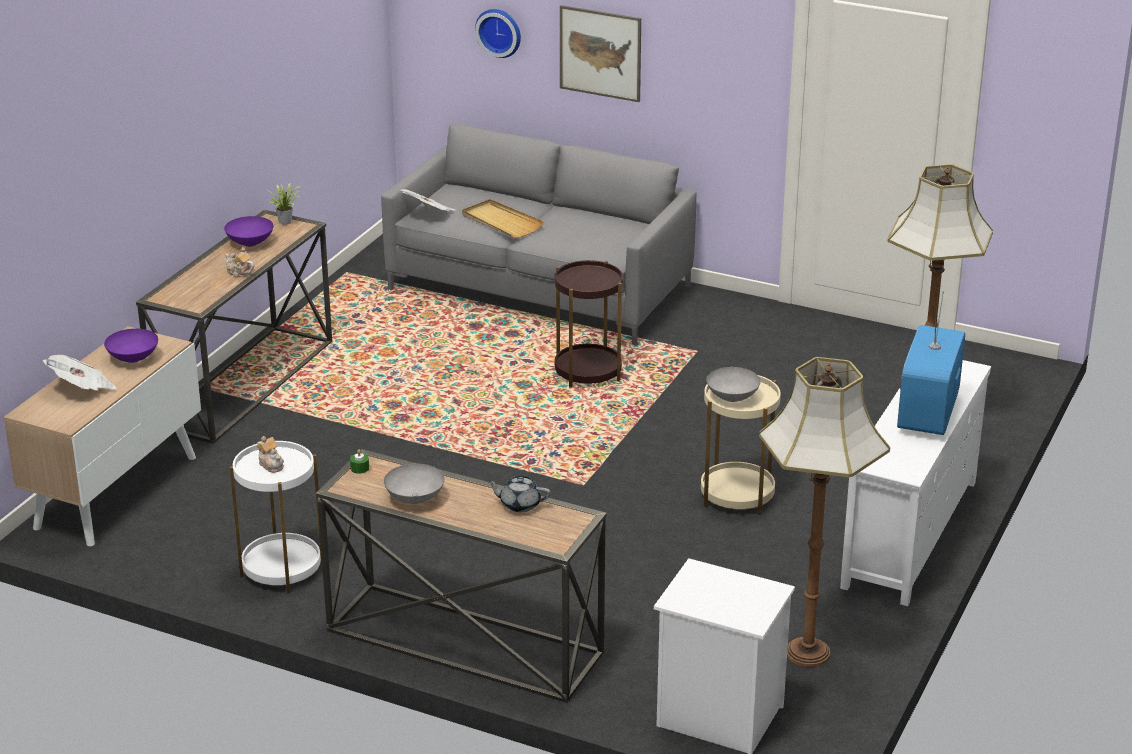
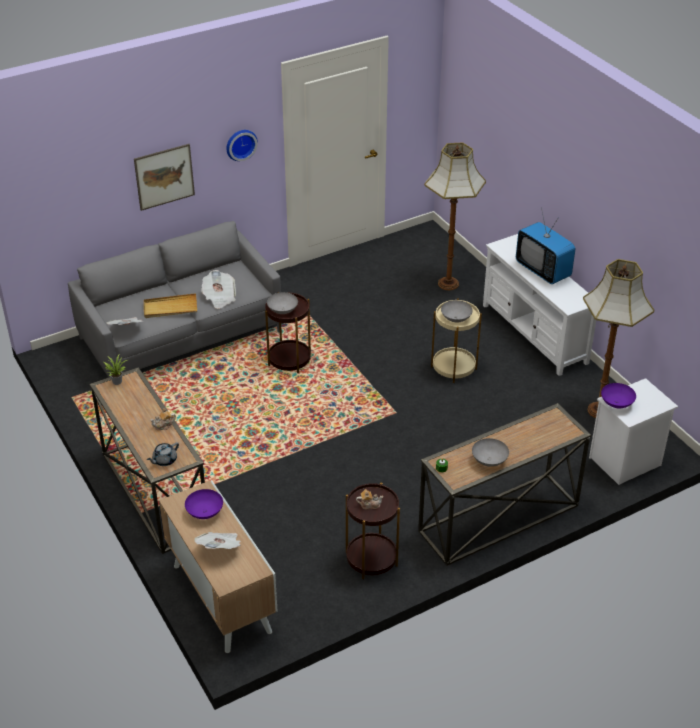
camera: 55 degrees left, 10 degrees up
purple bowl [224,216,274,247] -> purple bowl moved to [601,383,636,408]
white side table [230,441,322,593] -> brown side table [346,483,400,579]
wall clock [475,9,521,58] -> wall clock moved to [227,130,258,161]
grey teapot [487,476,550,512] -> grey teapot moved to [147,442,179,466]
none -> newspaper [201,270,236,309]
none -> grey bowl [267,292,298,314]

